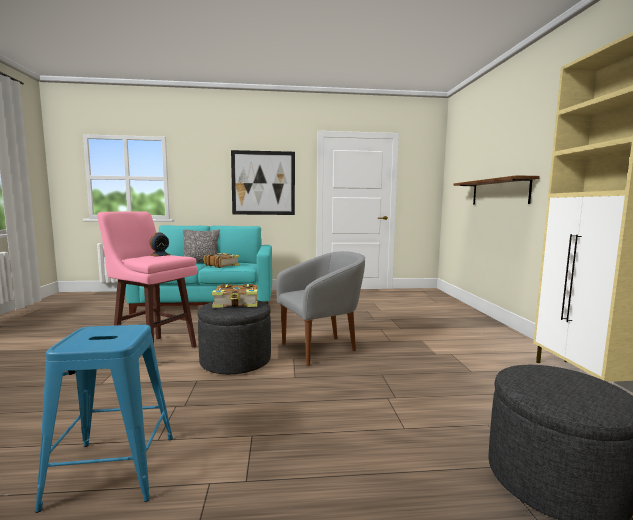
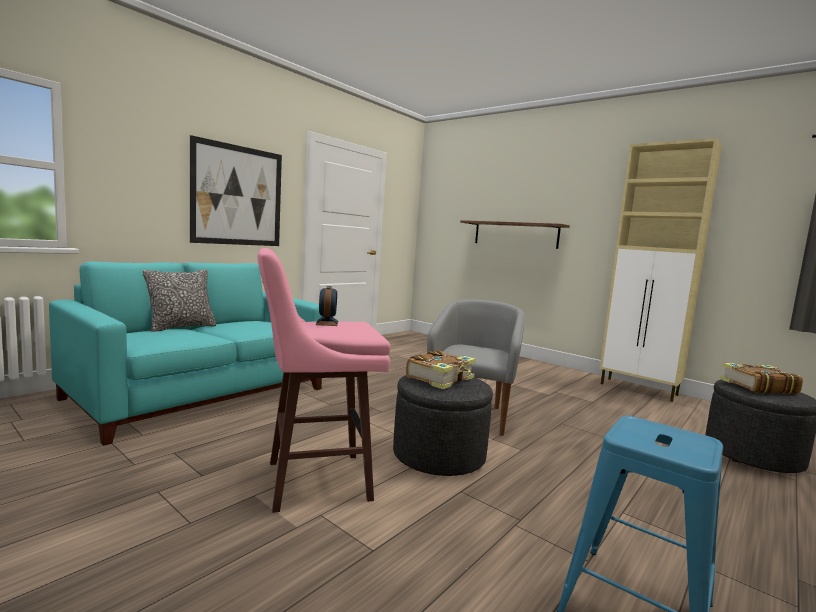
camera: 45 degrees left, 0 degrees up
book [204,253,240,268] -> book moved to [720,363,803,395]

